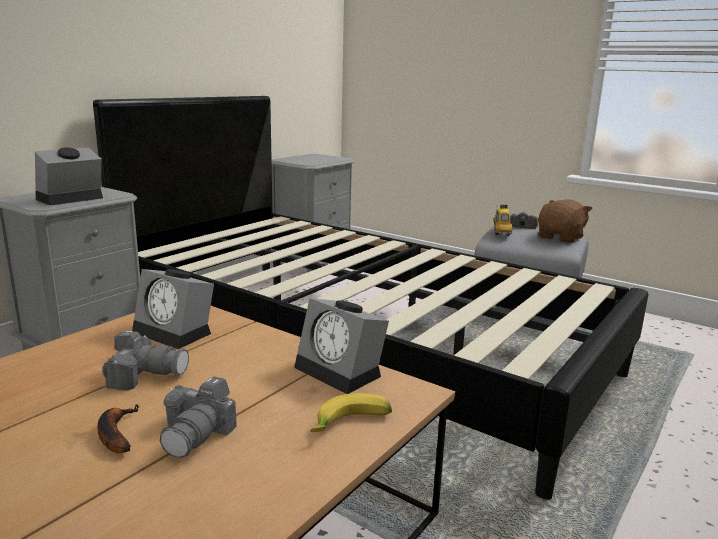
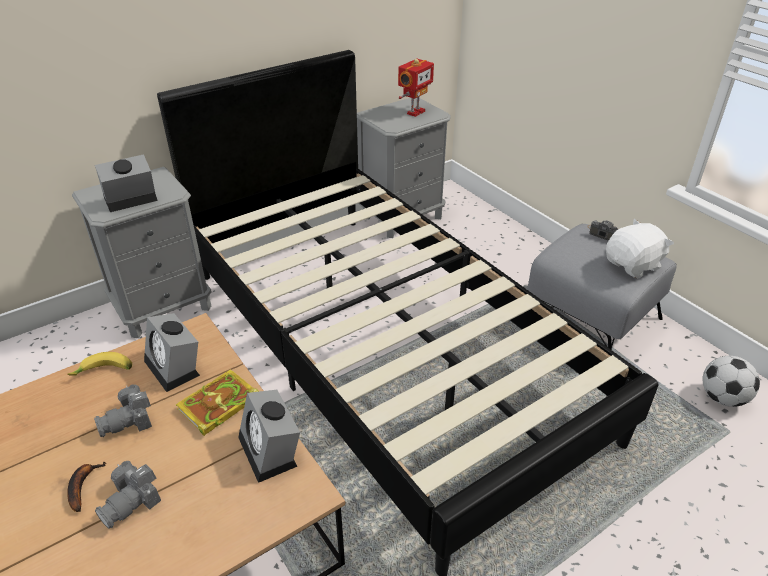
camera: 20 degrees right, 20 degrees up
camera [102,331,189,390] -> camera turned 120 degrees clockwise [94,385,152,437]
banana [310,393,392,432] -> banana moved to [67,352,132,376]
toy car [493,204,513,236] -> none
brown plush toy [538,199,592,243] -> white plush toy [606,219,674,279]
none -> book [176,370,259,436]
none -> toy robot [398,59,434,117]
none -> football [703,356,760,407]

